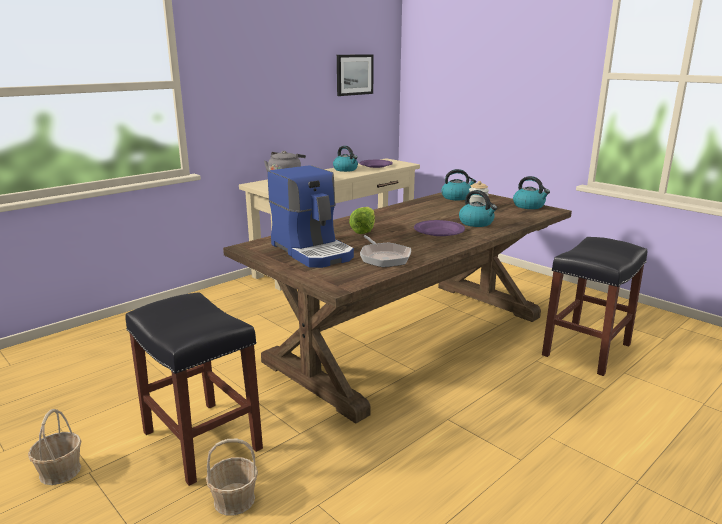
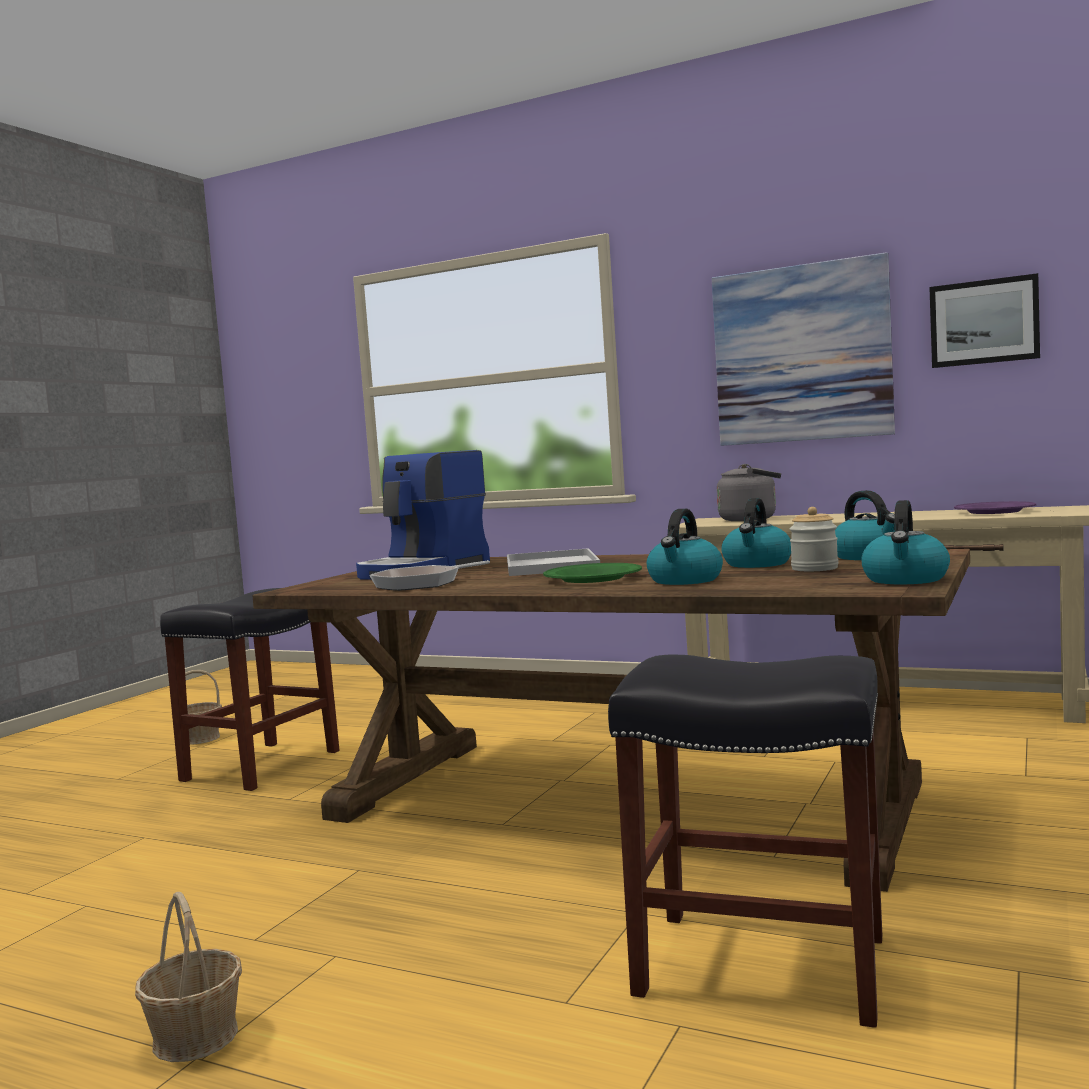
camera: 70 degrees right, 15 degrees down
basket [206,439,258,515] -> basket moved to [135,892,242,1062]
kettle [333,146,358,172] -> kettle moved to [721,498,791,568]
lettuce [349,207,375,234] -> white tray [507,548,600,576]
purple plate [414,220,465,236] -> green plate [543,563,642,583]
none -> picture [712,252,895,446]

